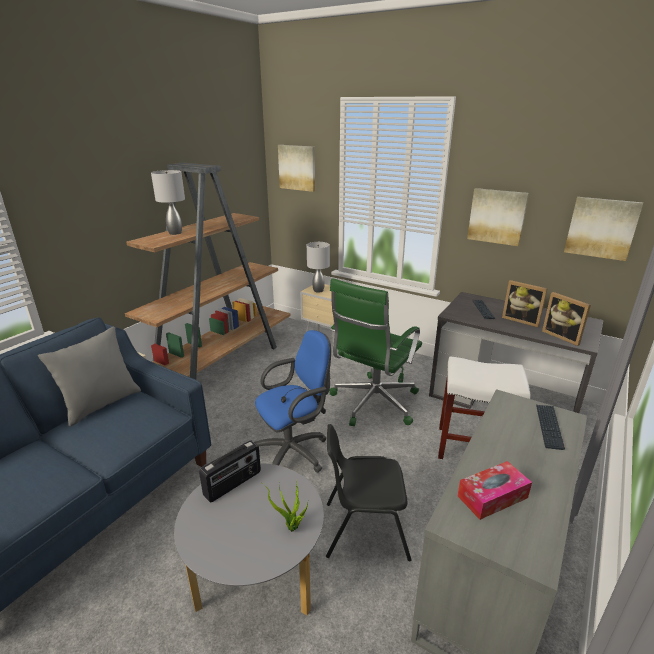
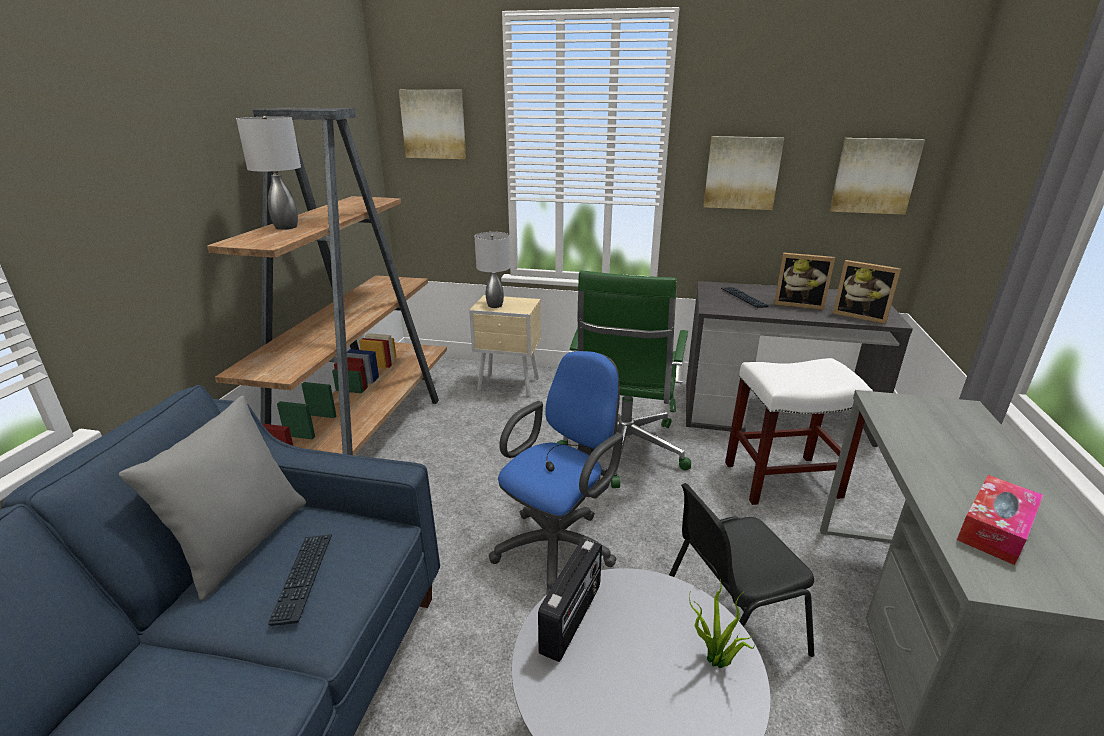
camera: 20 degrees left, 0 degrees up
keyboard [536,405,565,450] -> keyboard moved to [268,534,332,626]

